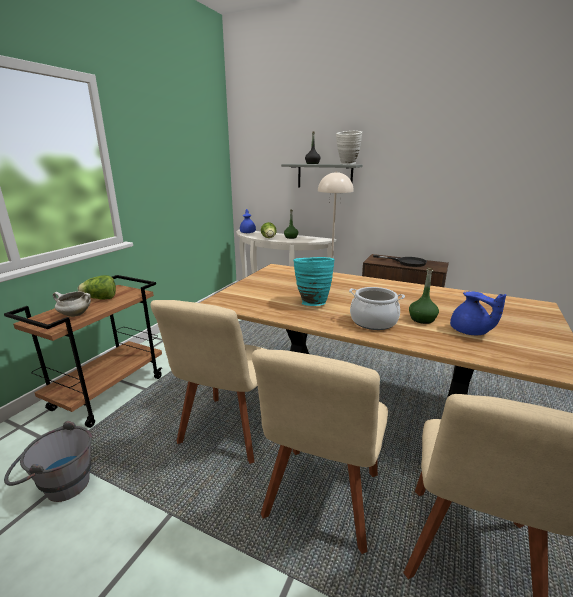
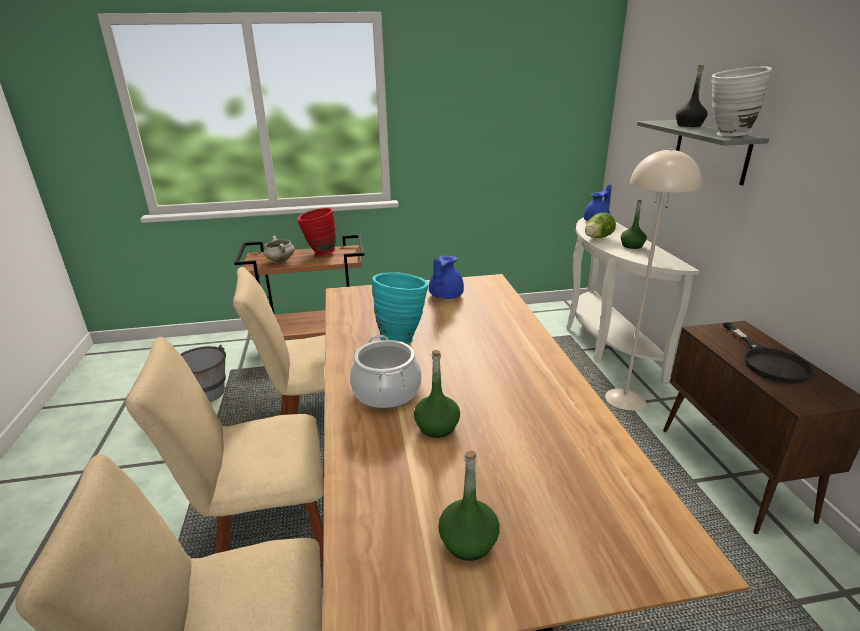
camera: 55 degrees right, 5 degrees up
lettuce [78,275,116,299] -> red vase [297,208,336,256]
blue teapot [450,291,506,335] -> blue teapot moved to [429,255,464,299]
none -> green bottle [438,451,500,561]

